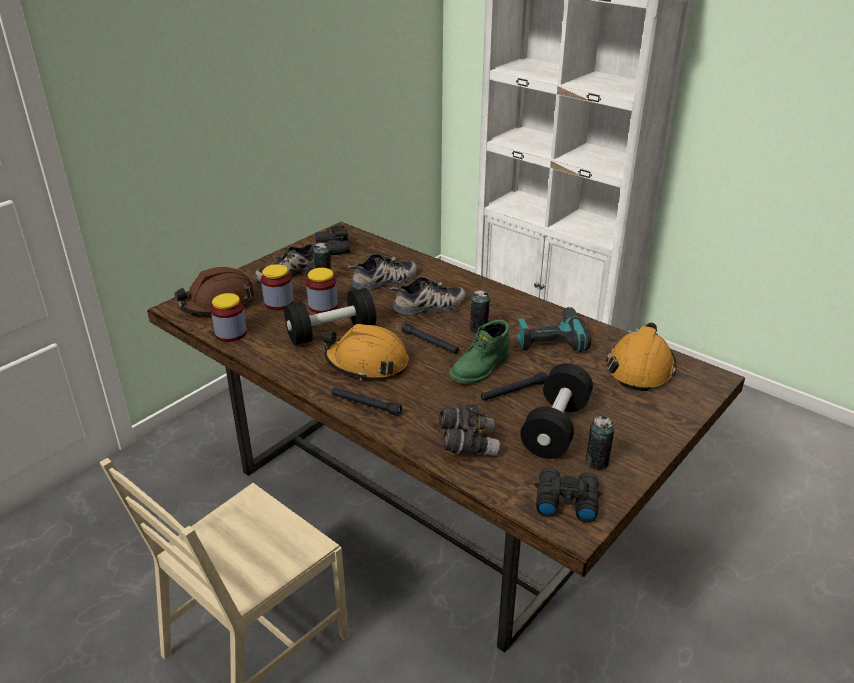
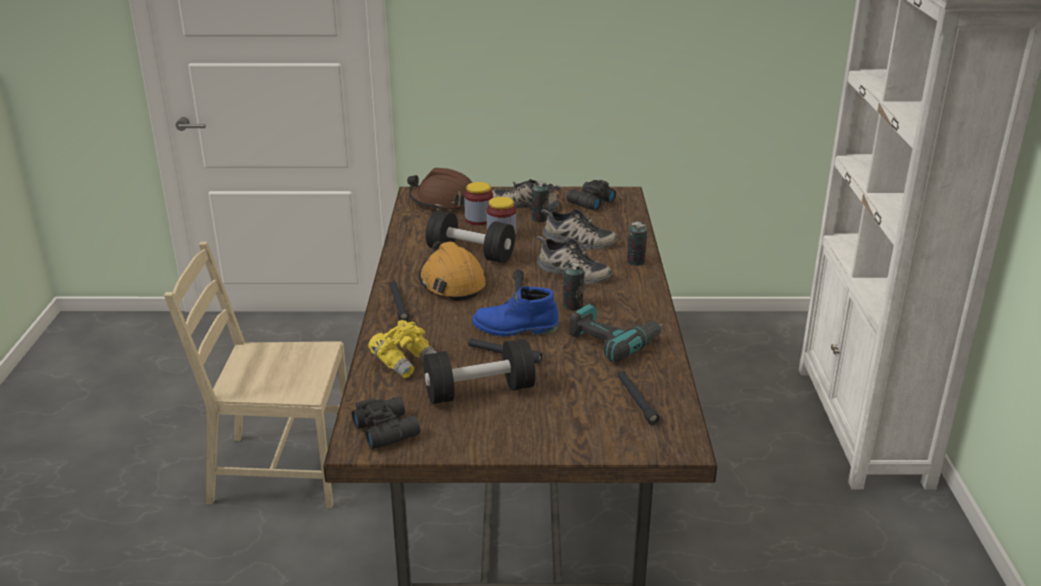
camera: 50 degrees right, 5 degrees down
jar [211,293,247,342] -> none
grey binoculars [438,403,500,456] -> yellow binoculars [368,320,437,379]
green boot [449,320,510,384] -> blue boot [472,286,559,336]
can [585,416,615,470] -> can moved to [627,221,647,266]
orange hard hat [606,323,676,391] -> black flashlight [618,371,660,425]

